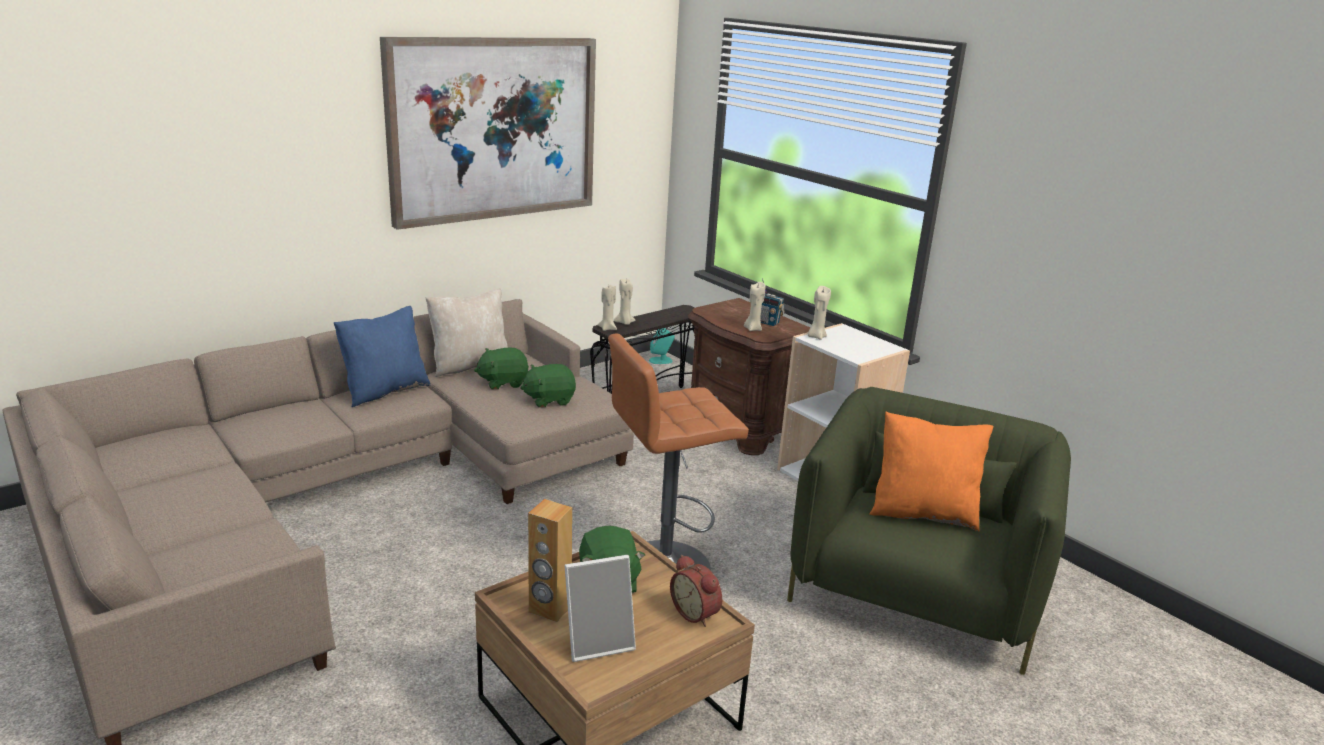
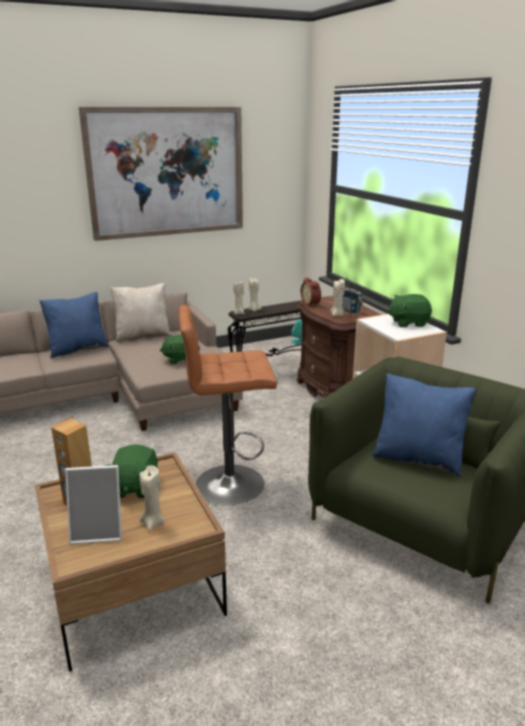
camera: 15 degrees right, 0 degrees up
green plush toy [474,348,529,389] -> green plush toy moved to [387,294,432,327]
alarm clock [670,555,722,627] -> alarm clock moved to [301,277,321,307]
beige candle [808,286,831,340] -> beige candle moved to [140,465,164,531]
orange pillow [869,412,993,532] -> blue pillow [372,373,476,477]

